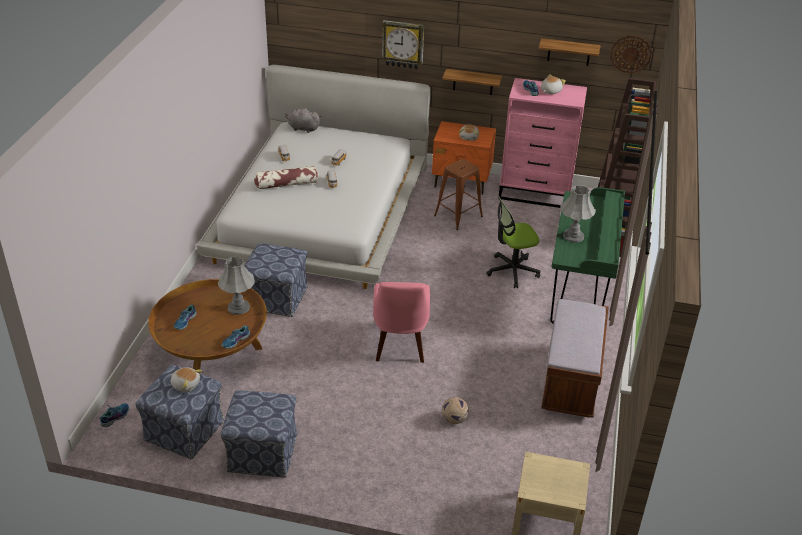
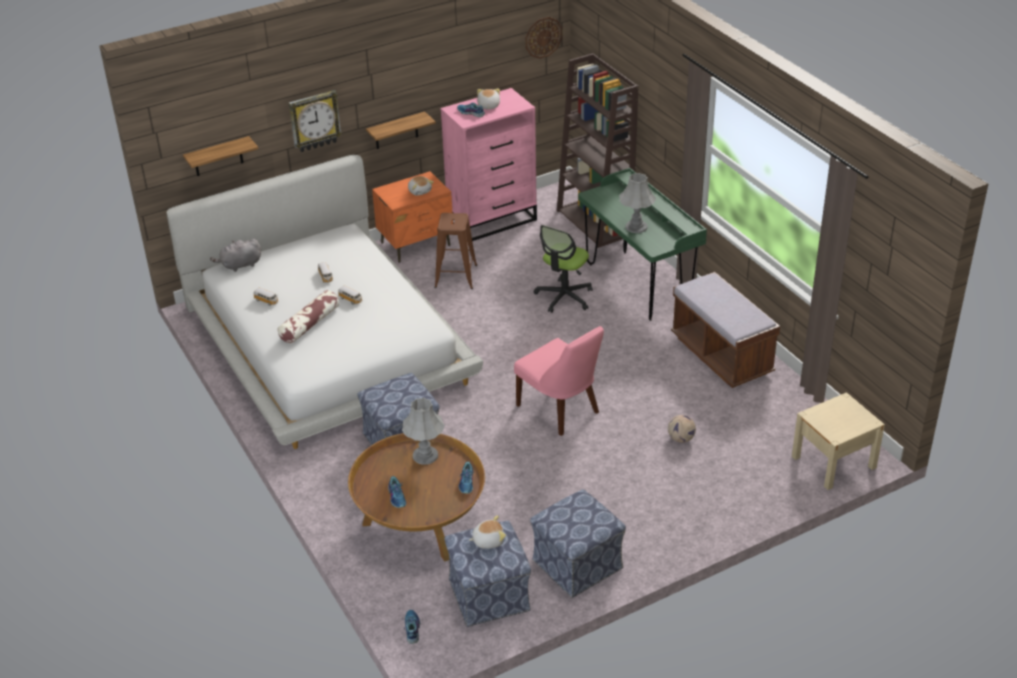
camera: 40 degrees left, 0 degrees up
shelf [538,38,600,66] -> shelf moved to [183,136,259,176]

